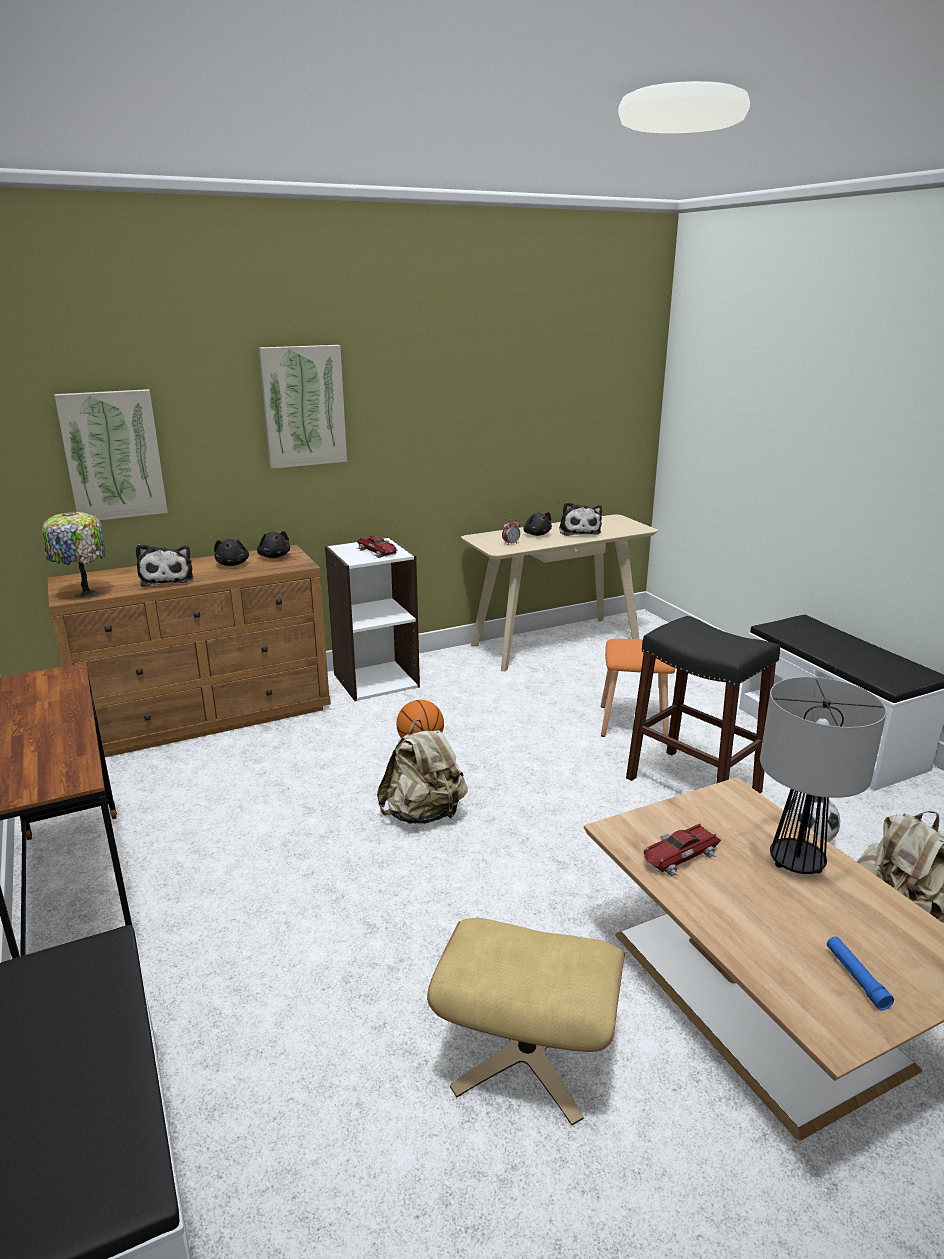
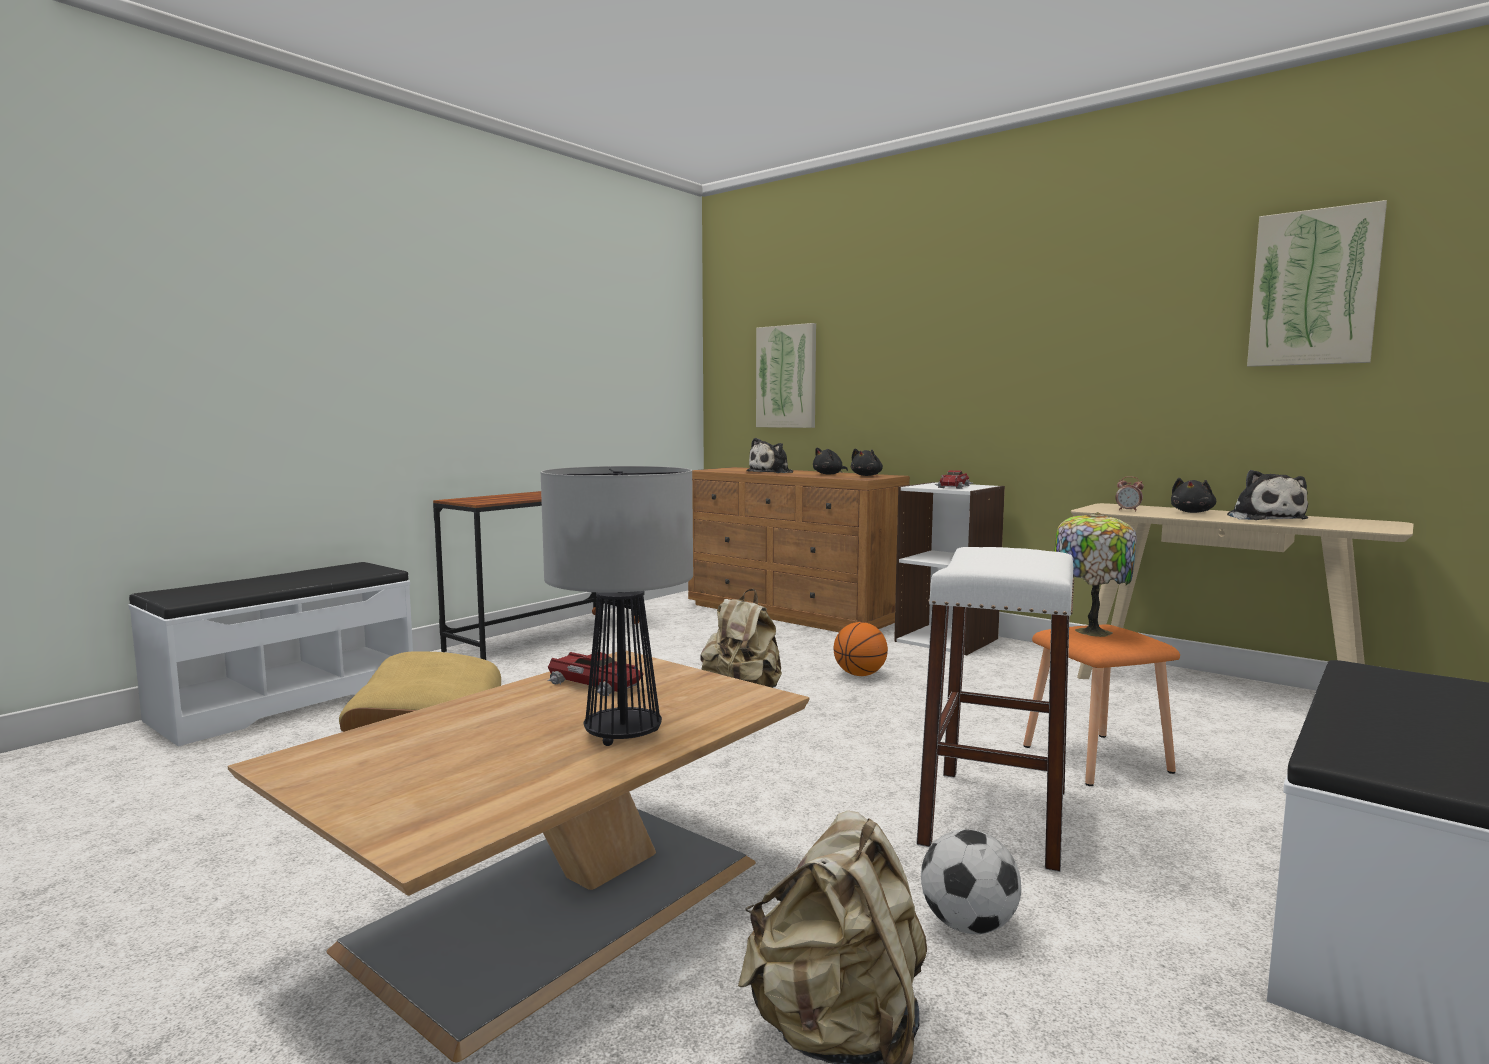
camera: 65 degrees right, 15 degrees down
table lamp [42,511,105,598] -> table lamp moved to [1054,512,1136,637]
picture [258,345,347,469] -> picture moved to [1247,200,1387,367]
plush toy [559,502,602,536] -> plush toy turned 60 degrees counterclockwise [1227,470,1309,520]
black stool [626,616,780,793] -> white stool [916,547,1074,872]
blue flashlight [827,936,894,1011] -> none

